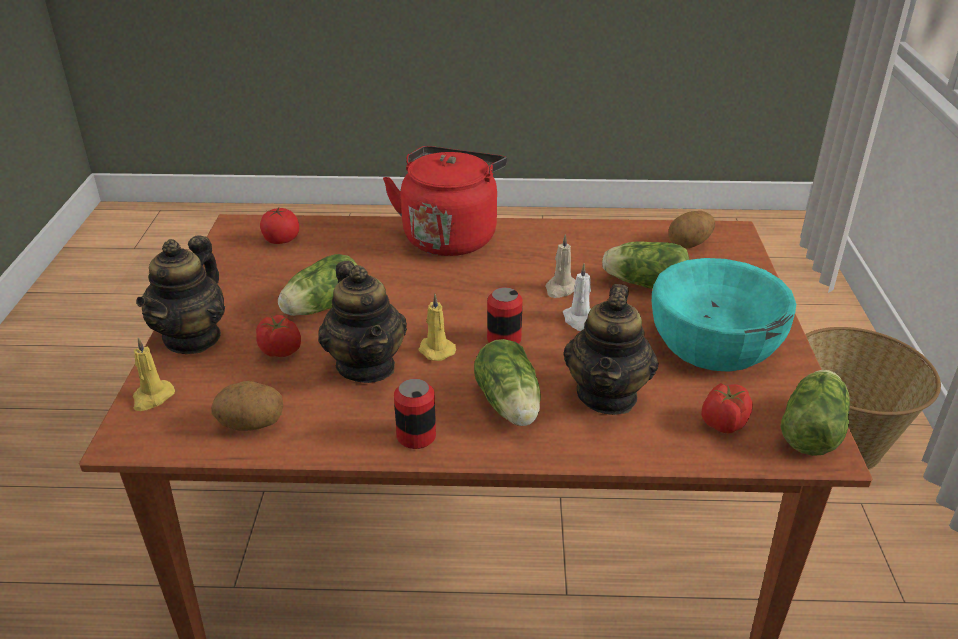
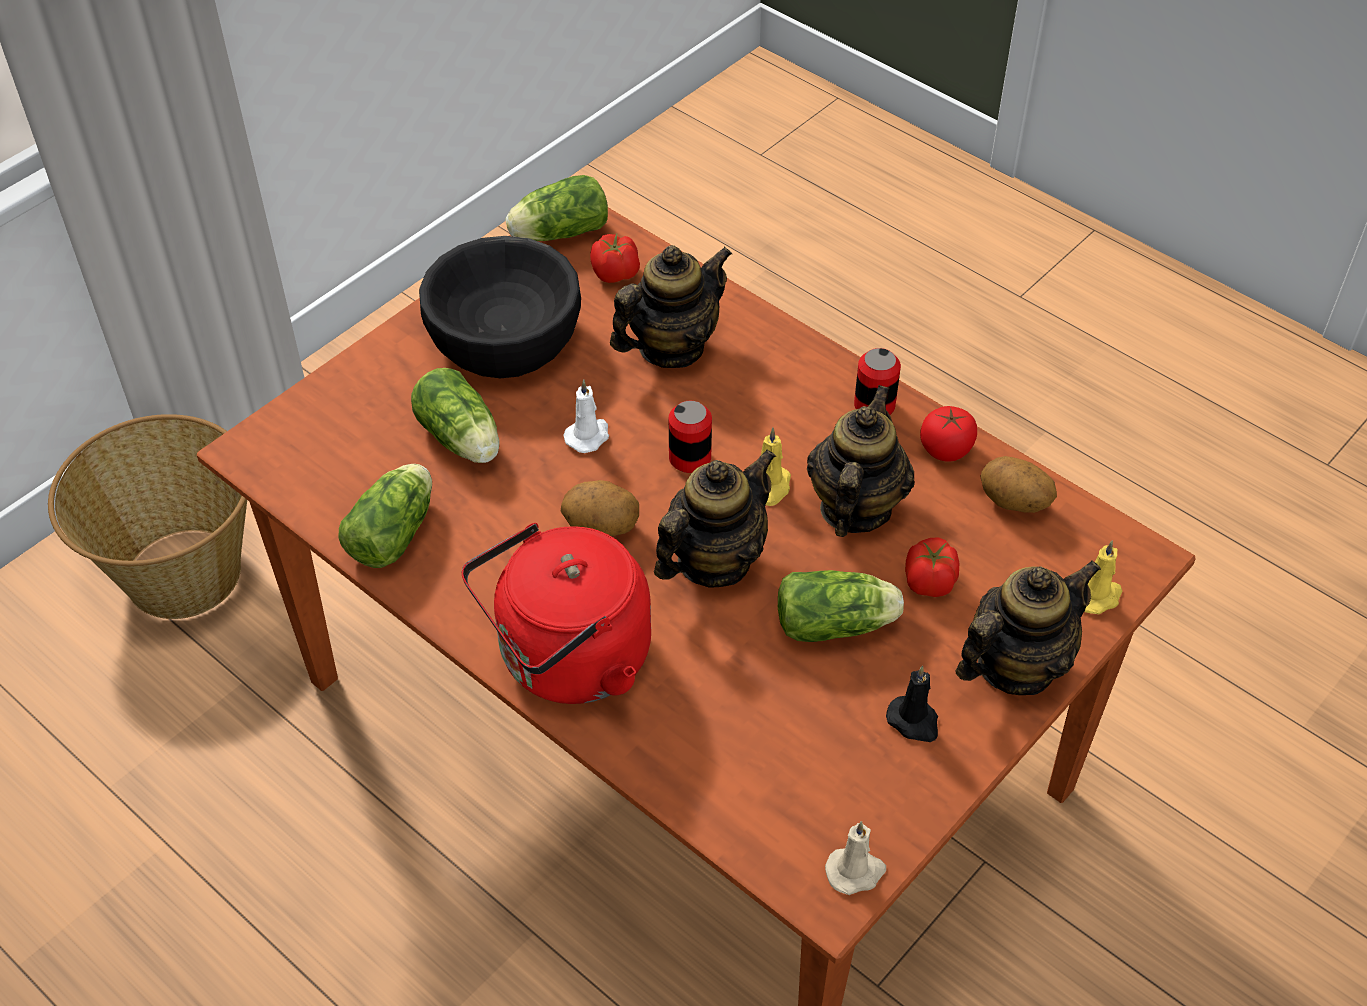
camera: 140 degrees left, 15 degrees up
tomato [260,208,299,244] -> tomato moved to [920,406,977,462]
lettuce [474,339,541,426] -> lettuce moved to [338,464,432,568]
beige candle [545,234,576,298] -> beige candle moved to [825,821,886,895]
turquoise bowl [652,258,796,372] -> black bowl [419,236,581,378]
potato [669,211,715,248] -> potato moved to [561,480,639,536]
none -> teapot [654,449,777,587]
none -> black candle [886,666,938,742]

